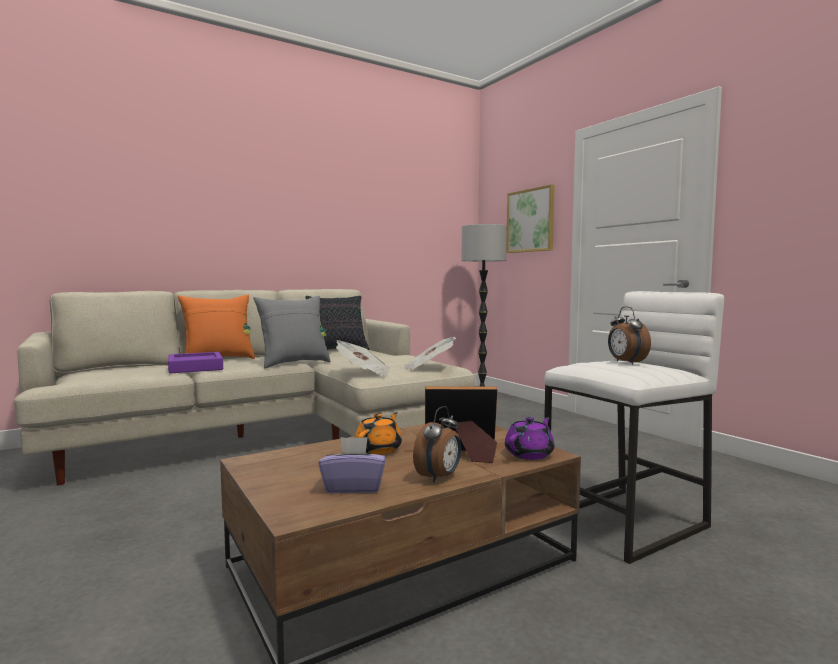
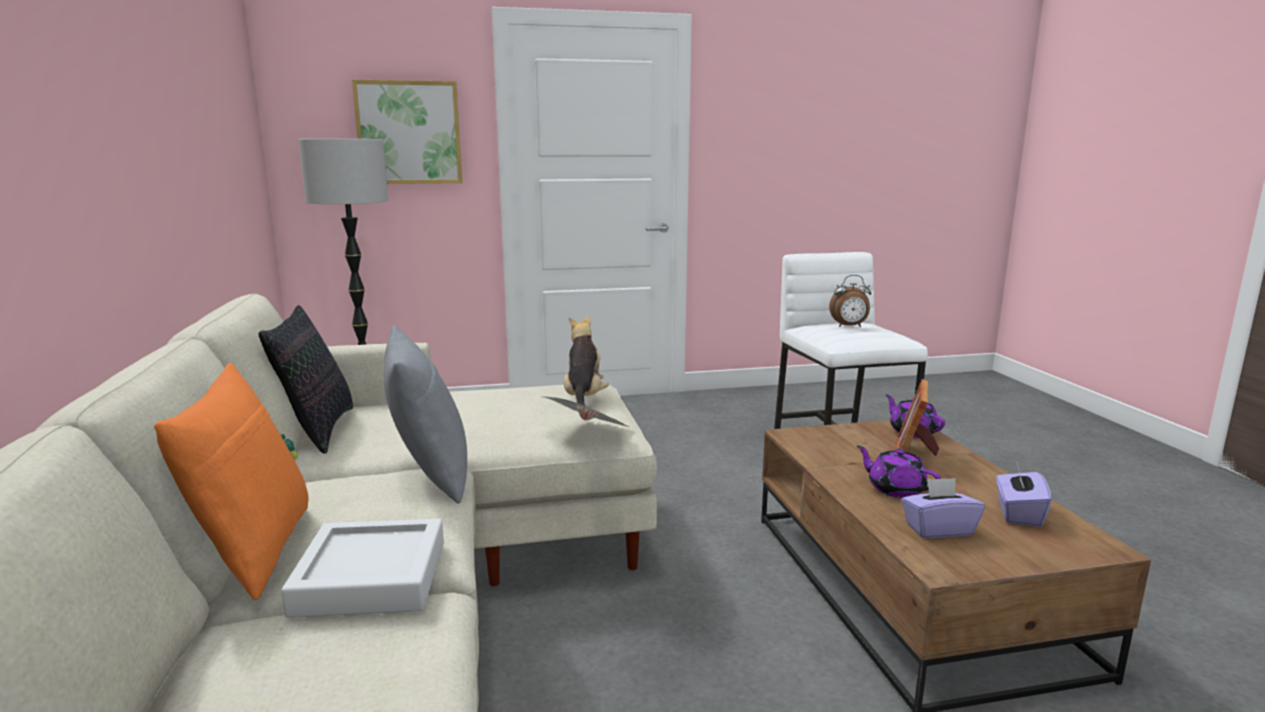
camera: 70 degrees left, 10 degrees up
purple tray [168,352,223,373] -> grey tray [281,518,444,618]
orange teapot [355,412,402,455] -> purple teapot [857,446,941,498]
newspaper [401,337,457,369] -> plush toy [564,316,609,406]
alarm clock [413,406,461,483] -> none
none -> purple tissue box [901,478,985,538]

